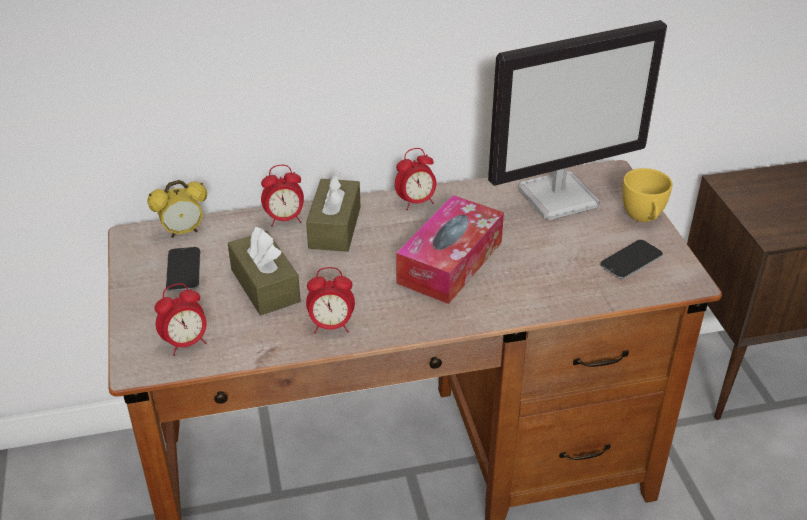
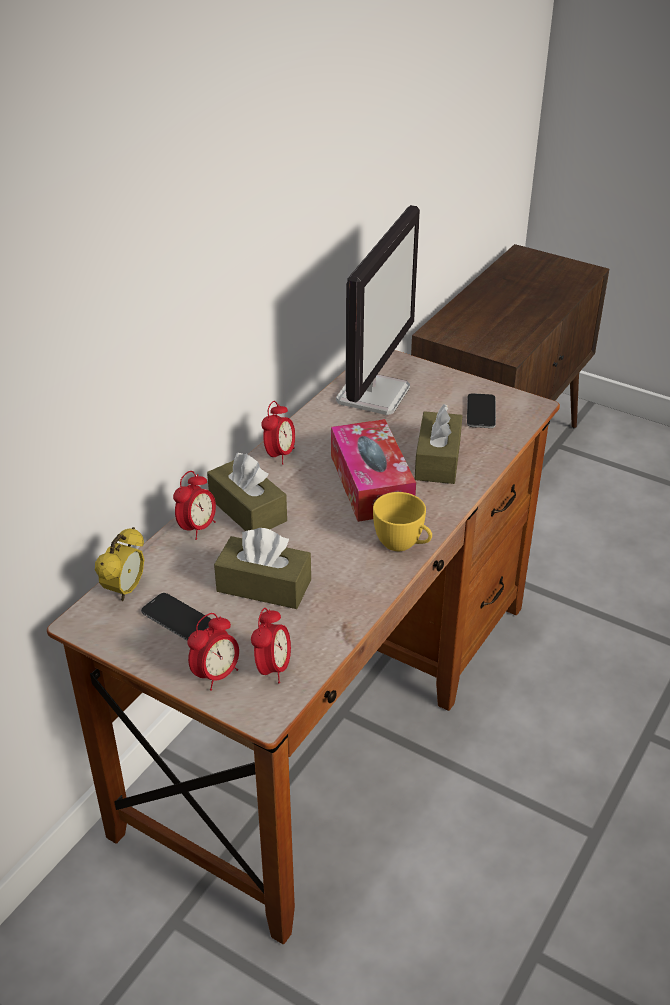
camera: 45 degrees left, 0 degrees up
alarm clock [306,267,355,334] -> alarm clock moved to [187,613,239,691]
yellow cup [622,168,673,222] -> yellow cup moved to [373,492,432,551]
none -> brown tissue box [415,404,462,484]

